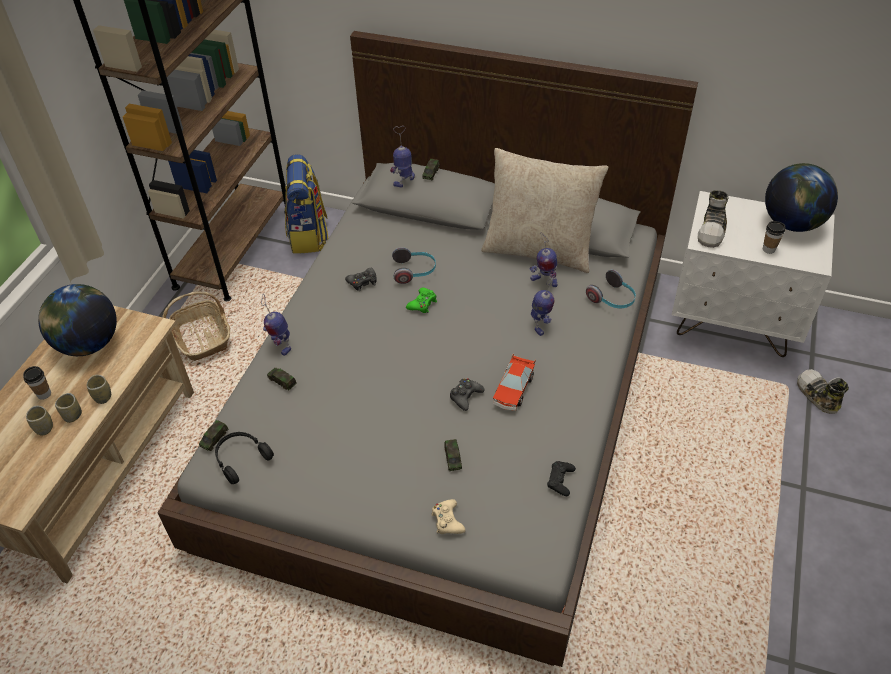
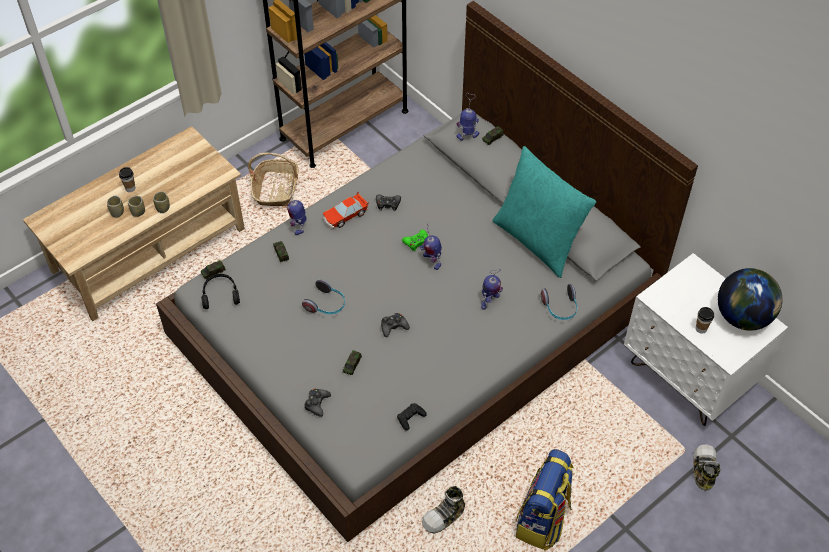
camera: 30 degrees right, 5 degrees up
globe [38,284,117,356] -> none
backpack [285,154,328,254] -> backpack moved to [516,449,574,550]
headphones [392,247,436,284] -> headphones moved to [302,279,345,314]
beige game controller [431,499,466,534] -> black game controller [304,389,331,417]
beige pillow [481,148,608,273] -> turquoise pillow [493,146,596,278]
toy car [493,353,536,411] -> toy car moved to [323,192,369,229]
toy robot [530,232,557,287] -> toy robot moved to [420,223,442,270]
shoe [698,190,729,248] -> shoe moved to [422,486,465,534]

